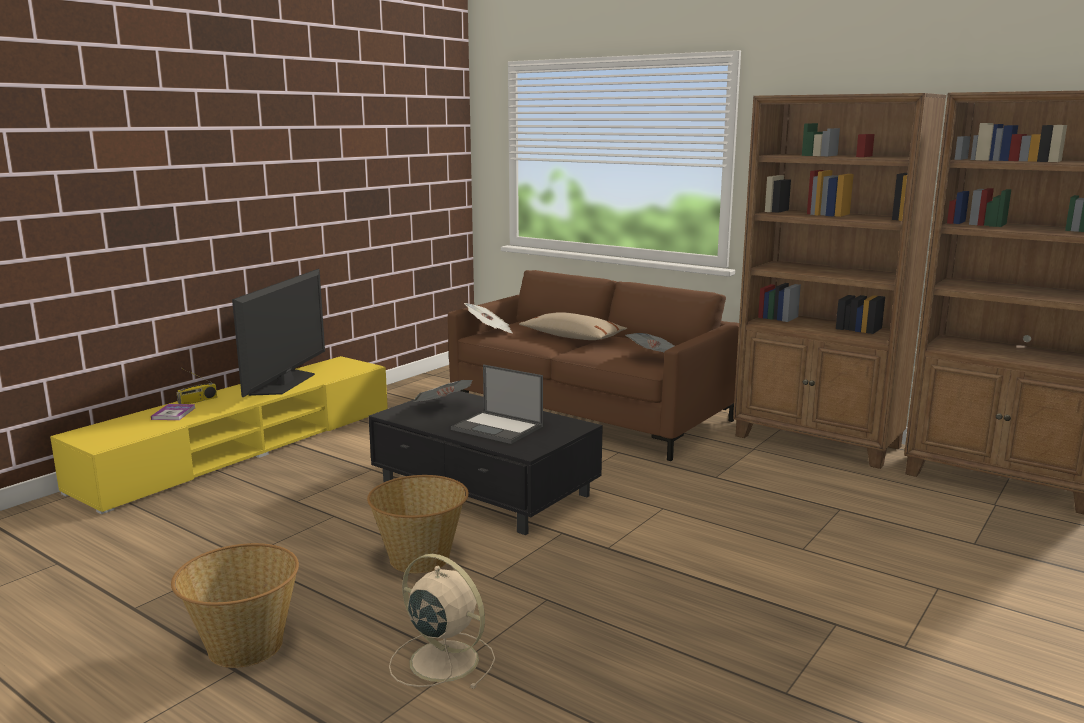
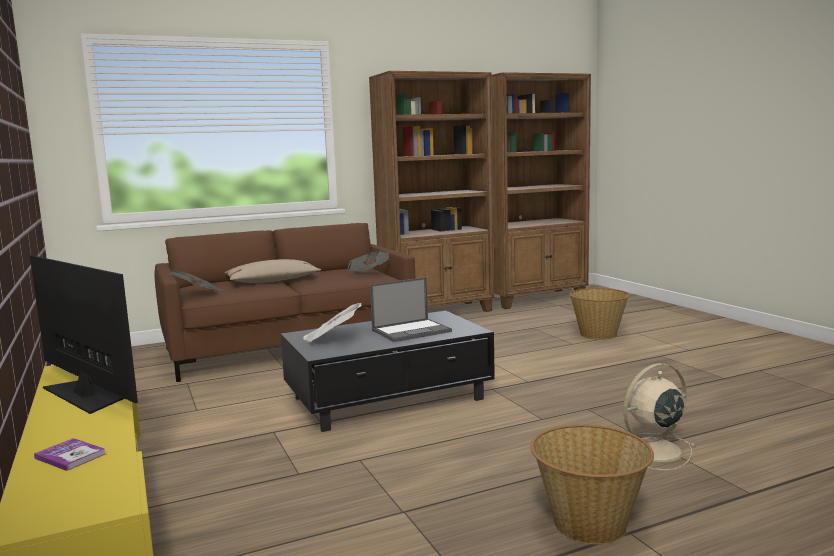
camera: 60 degrees left, 5 degrees down
radio [177,368,217,404] -> none
basket [367,475,469,573] -> basket moved to [569,288,630,340]

